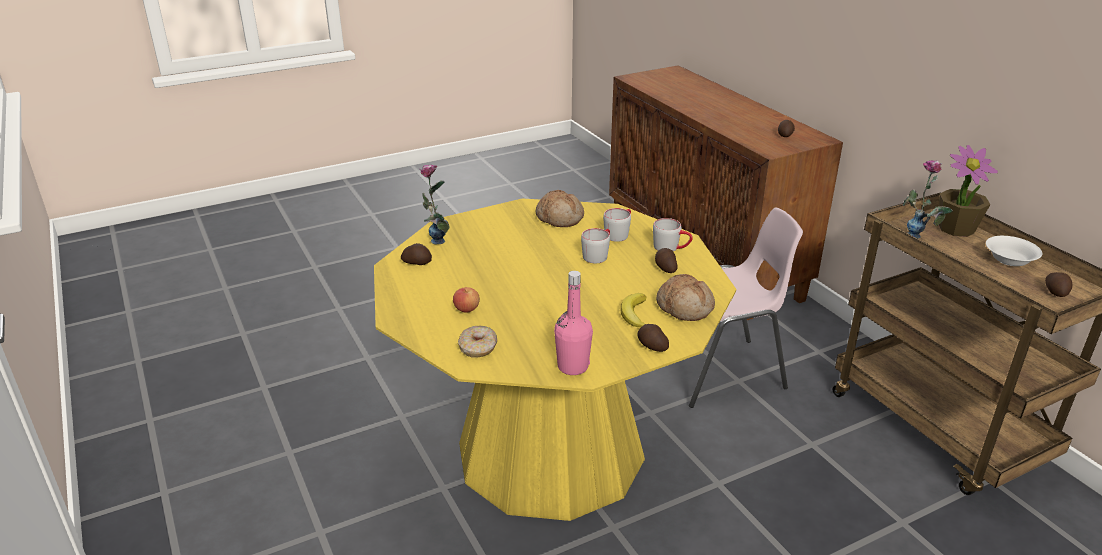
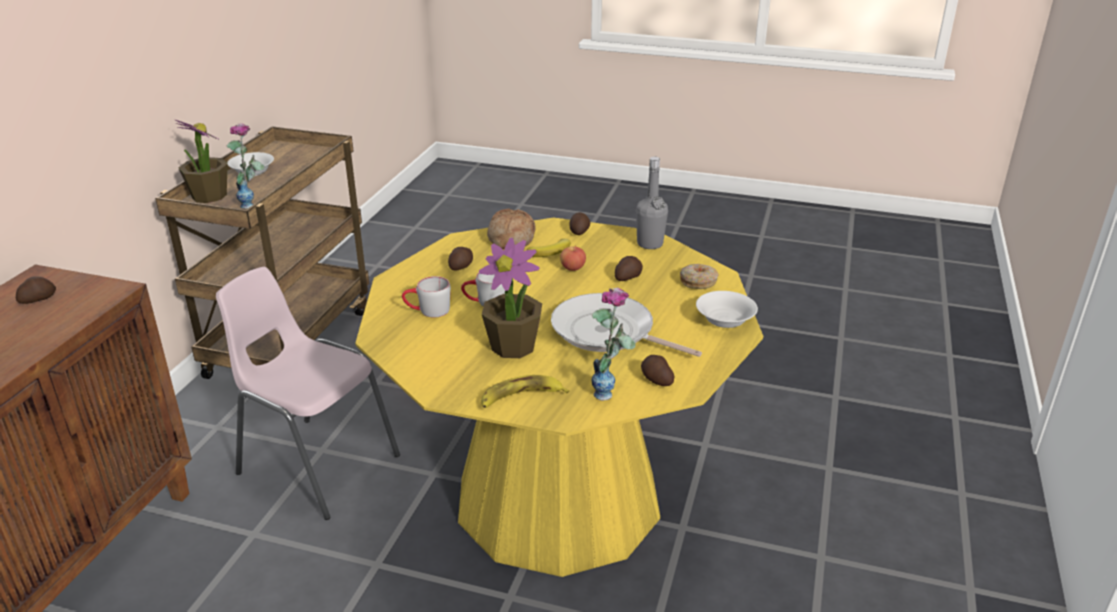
camera: 135 degrees left, 0 degrees up
apple [453,287,480,313] -> apple moved to [560,245,586,271]
bread [536,190,584,227] -> none
pink bottle [554,271,593,375] -> grey bottle [636,157,668,249]
grey mug [653,218,693,251] -> none
potato [1045,272,1072,297] -> potato moved to [615,256,643,281]
none -> potted plant [479,238,542,358]
none -> banana [481,375,570,408]
none -> frying pan [551,293,702,357]
none -> white bowl [696,291,758,328]

